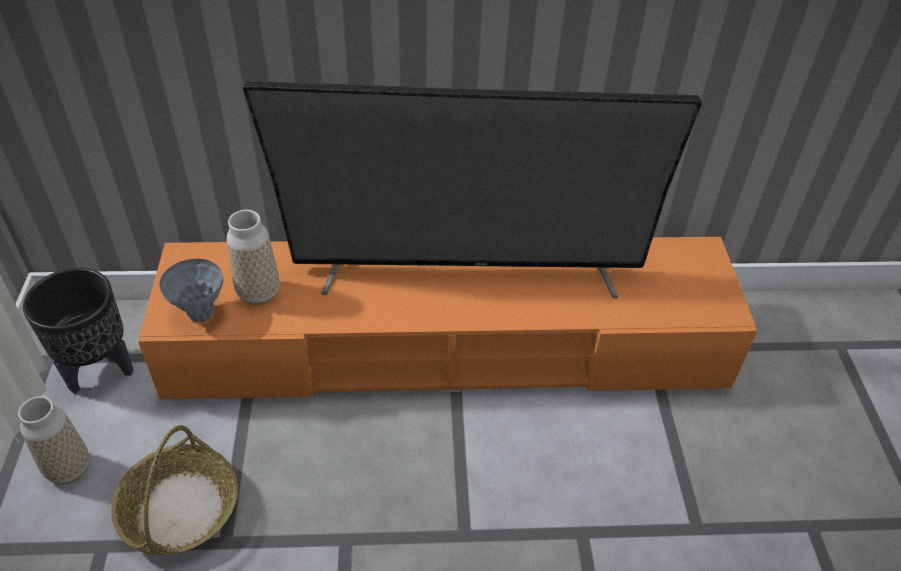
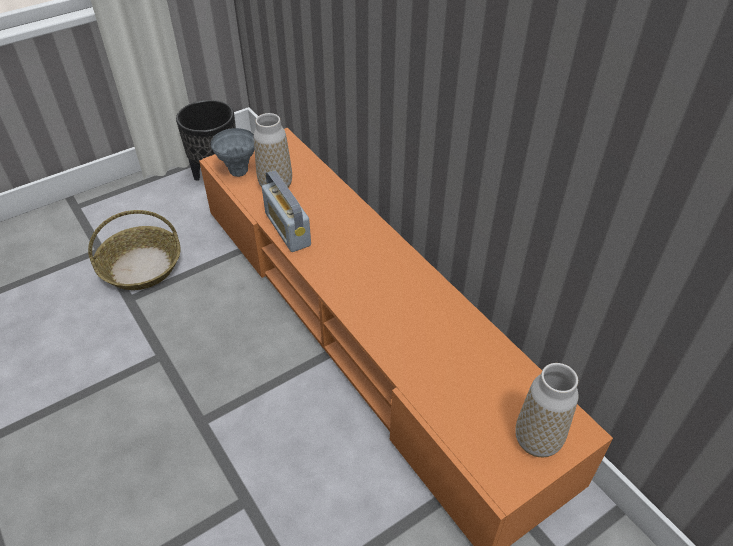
camera: 60 degrees right, 0 degrees up
vase [18,396,90,484] -> vase moved to [515,363,579,457]
television [243,81,702,298] -> none
none -> radio [262,170,311,252]

